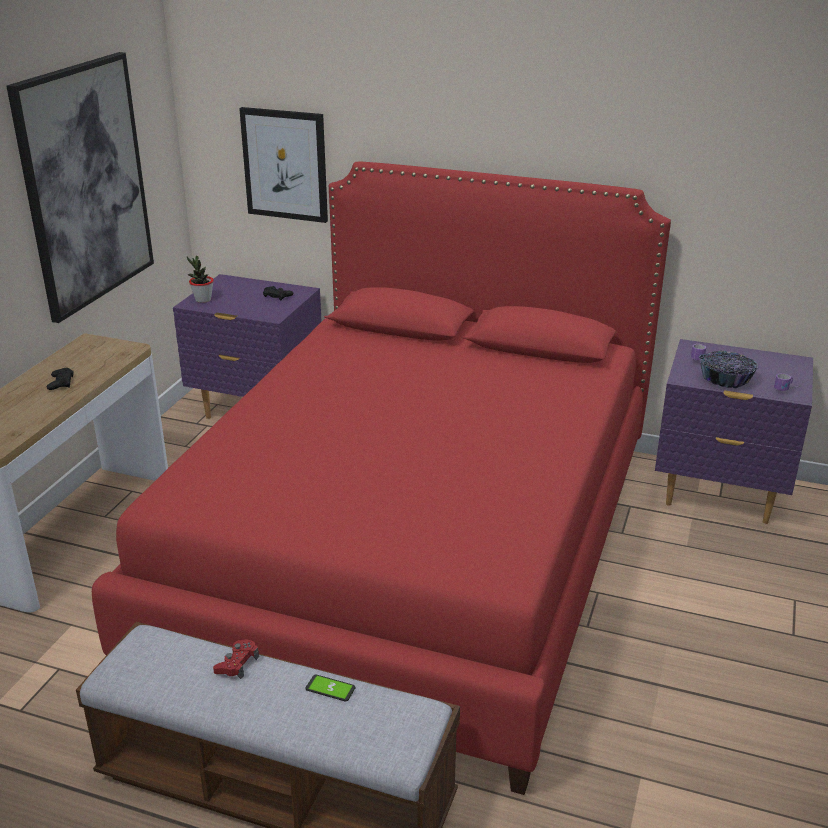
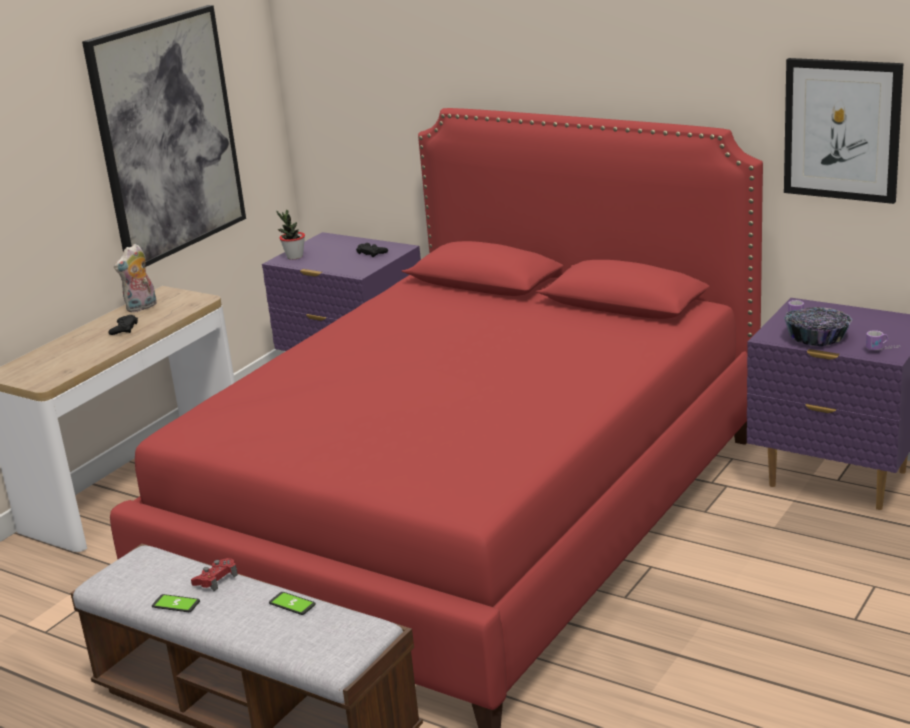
camera: 15 degrees right, 5 degrees down
picture [239,107,328,223] -> picture moved to [784,58,903,204]
none -> plush toy [114,244,157,313]
none -> phone [152,594,200,612]

